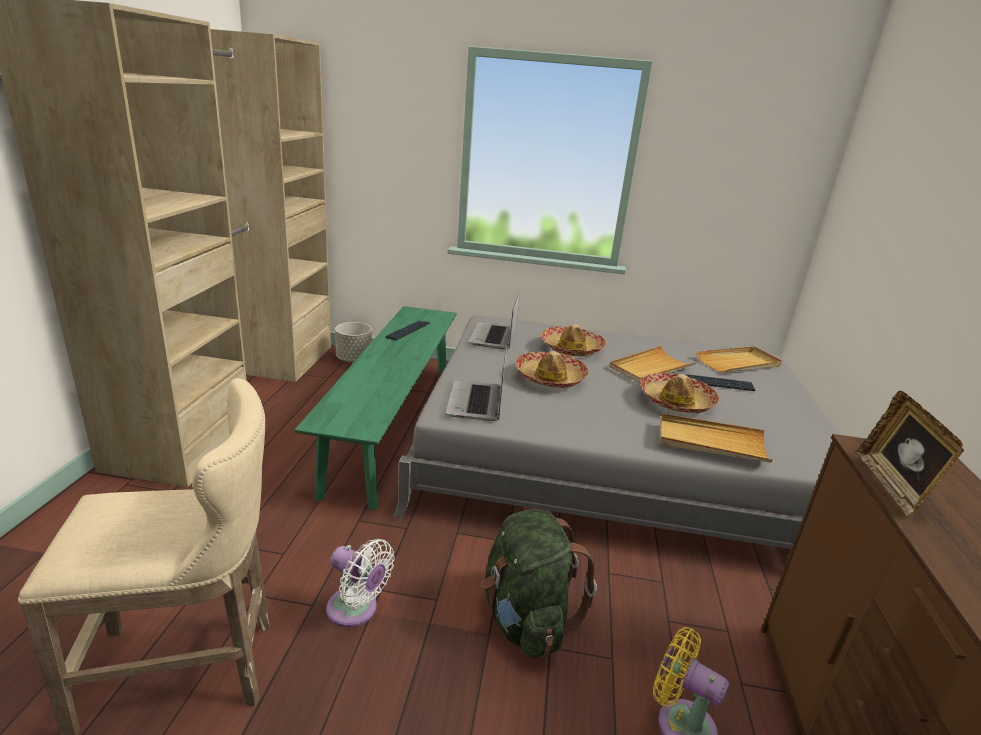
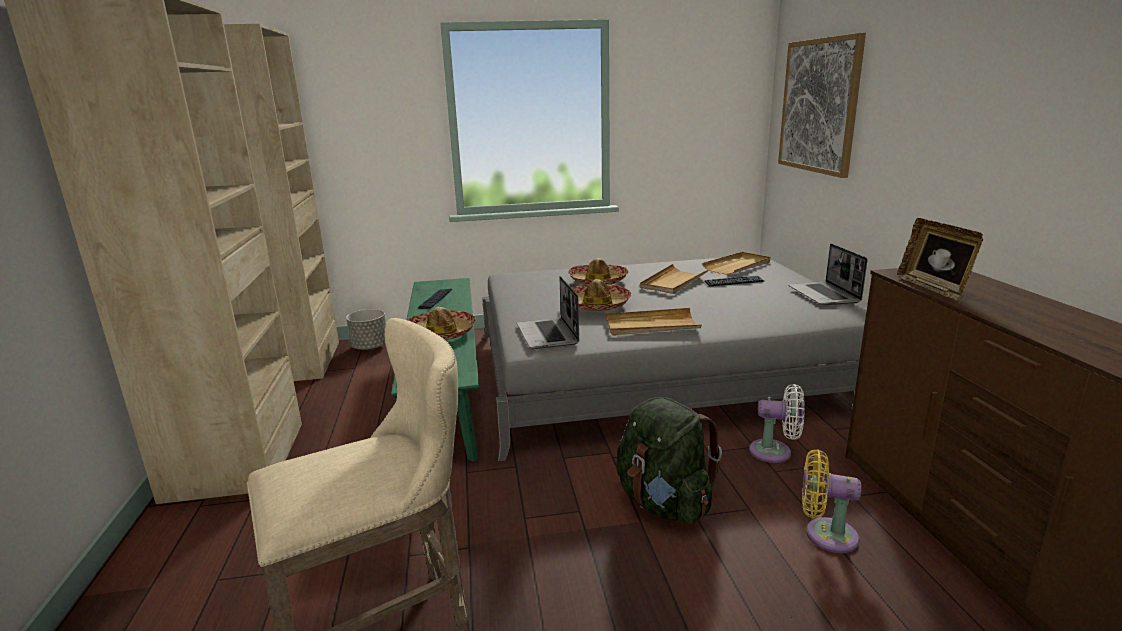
camera: 15 degrees left, 5 degrees down
white fan [326,539,395,627] -> white fan moved to [749,384,805,463]
laptop [468,292,520,350] -> laptop moved to [788,244,868,305]
hat [640,373,719,413] -> hat moved to [407,307,476,340]
beige tray [660,414,773,463] -> beige tray moved to [606,308,702,336]
none -> picture [778,33,866,178]

